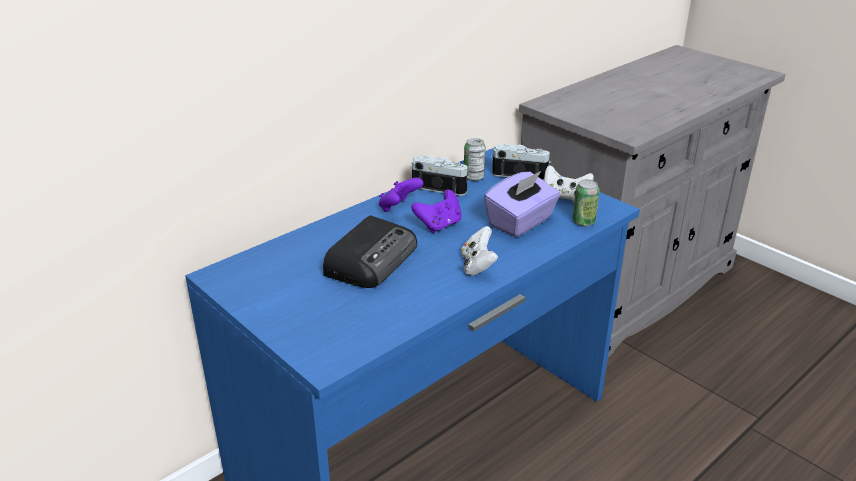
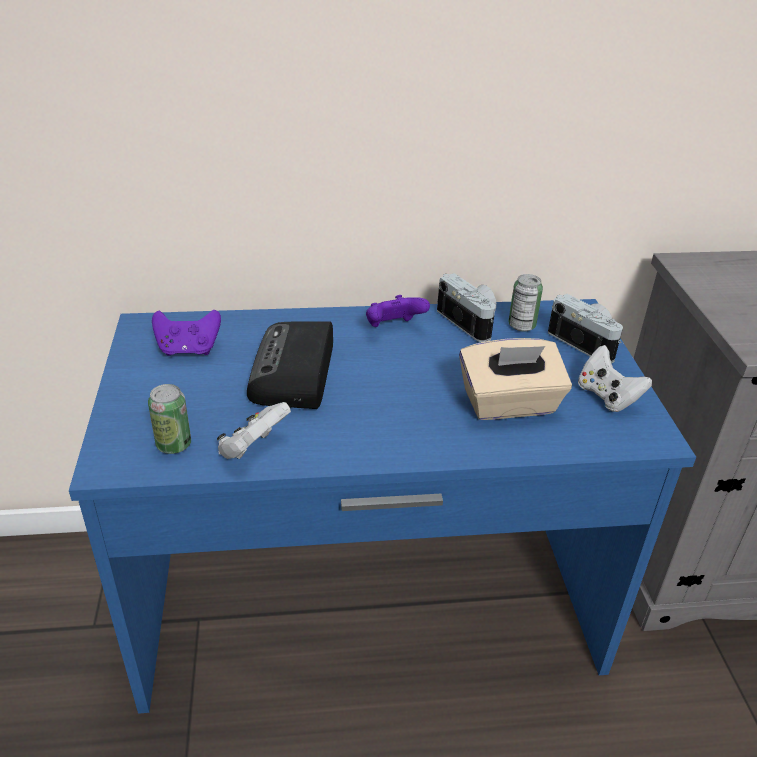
camera: 35 degrees right, 5 degrees up
radio [323,215,417,288] -> radio turned 120 degrees clockwise [247,321,333,409]
purple game controller [411,190,462,233] -> purple game controller moved to [152,310,221,356]
white game controller [461,226,498,276] -> white game controller moved to [217,402,291,459]
purple tissue box [484,171,560,237] -> beige tissue box [459,338,572,420]
can [572,179,600,227] -> can moved to [148,384,191,454]

